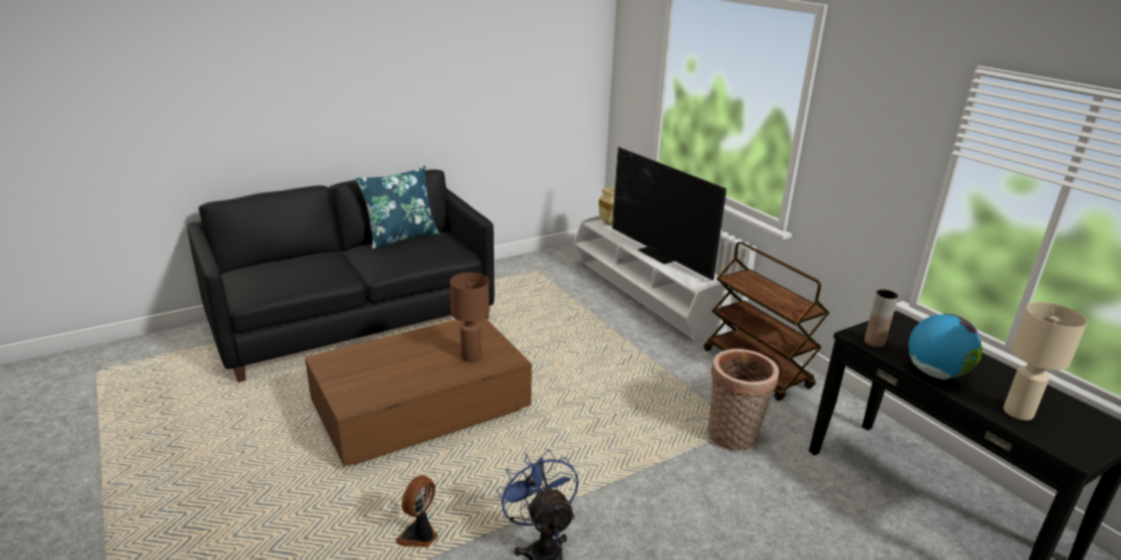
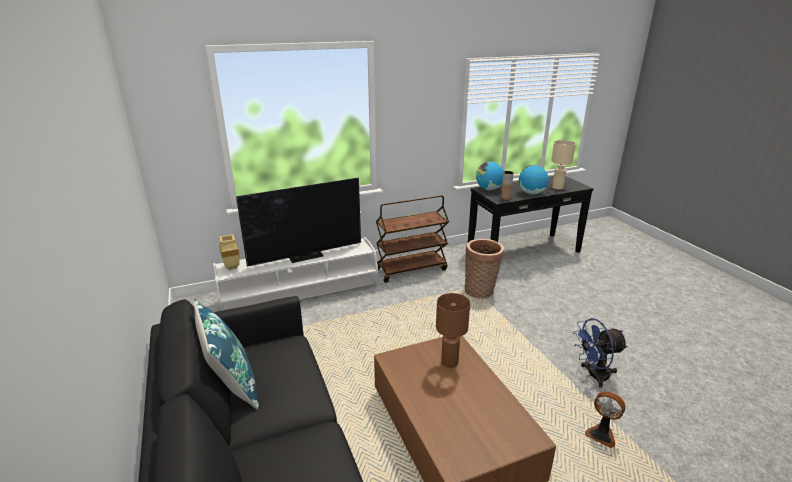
camera: 80 degrees left, 0 degrees up
none -> globe [476,161,504,190]

